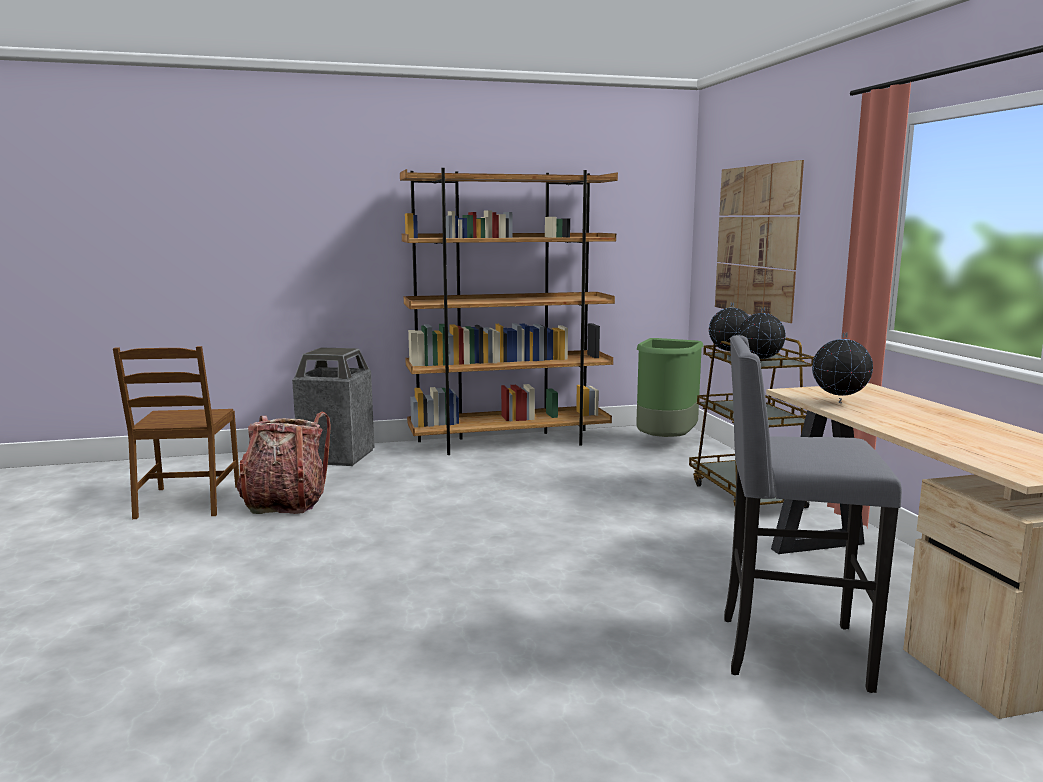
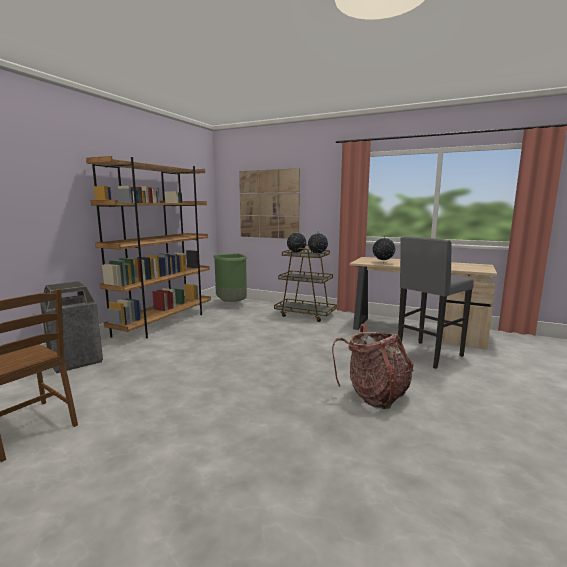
camera: 50 degrees left, 0 degrees up
backpack [237,412,331,514] -> backpack moved to [332,324,414,409]

